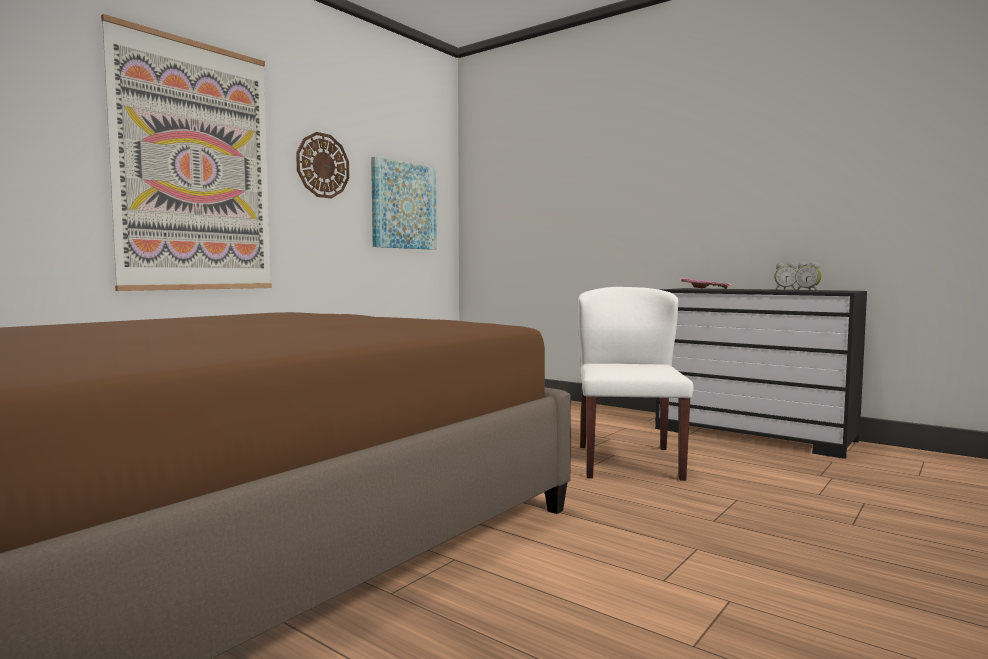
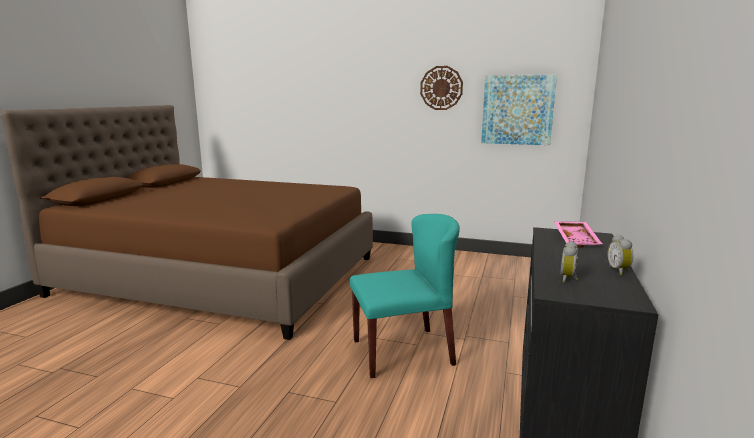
camera: 70 degrees right, 10 degrees up
picture [101,14,272,291] -> none
white chair [578,287,694,481] -> turquoise chair [350,214,460,378]

